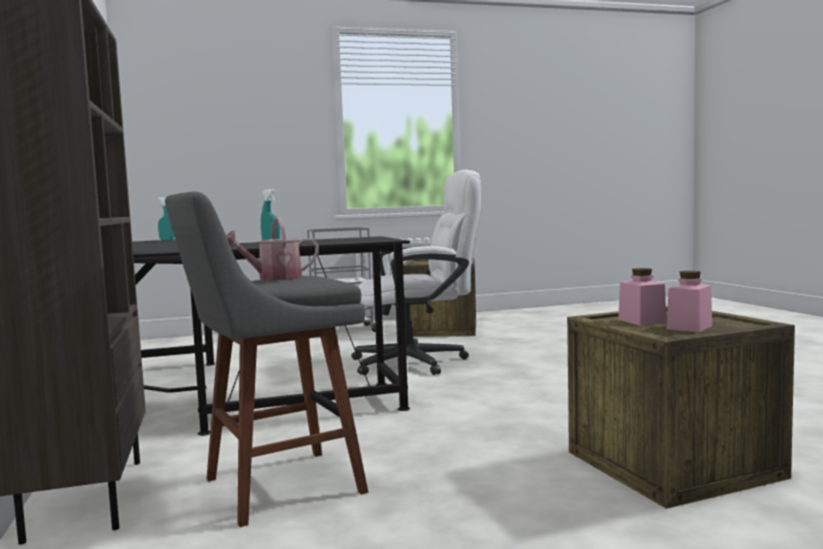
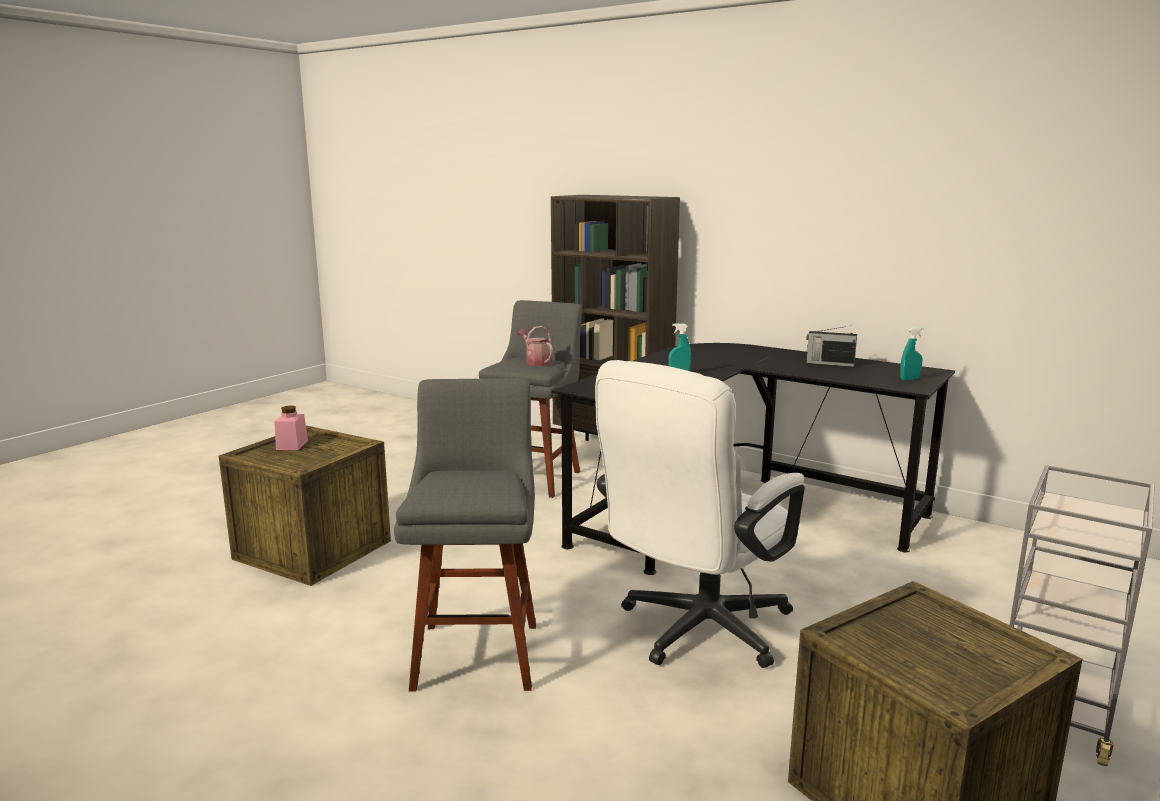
camera: 140 degrees right, 10 degrees up
watering can [226,217,319,280] -> watering can turned 60 degrees counterclockwise [518,326,553,366]
pink jar [618,268,667,326] -> none
none -> grey stool [394,379,536,692]
none -> radio [806,326,857,367]

